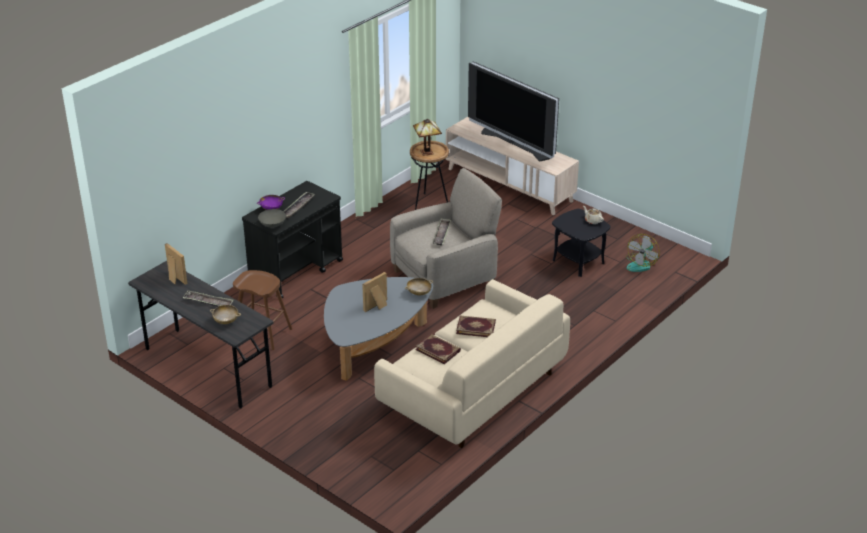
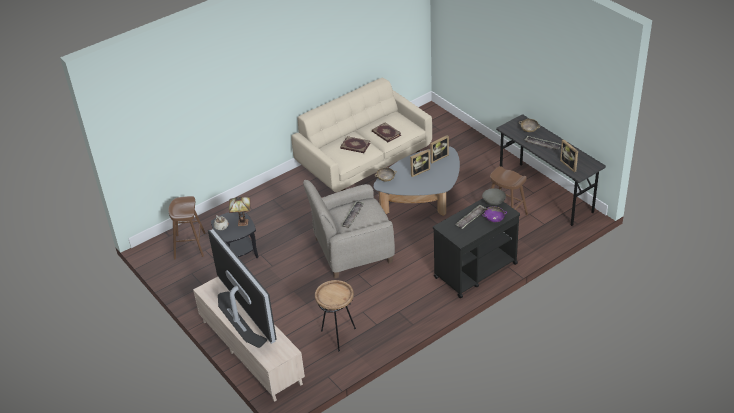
camera: 165 degrees left, 5 degrees up
table lamp [413,119,442,156] -> table lamp moved to [229,196,250,226]
fan [626,234,660,272] -> brown stool [168,196,206,259]
none -> picture frame [430,135,449,163]

